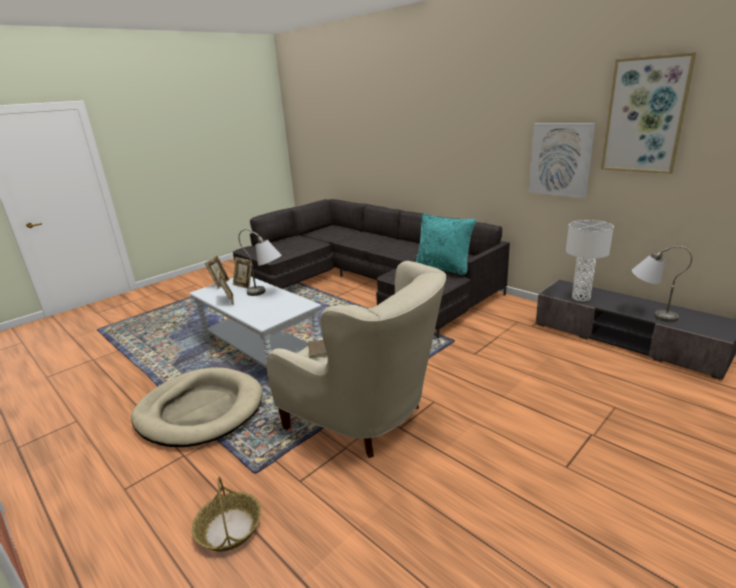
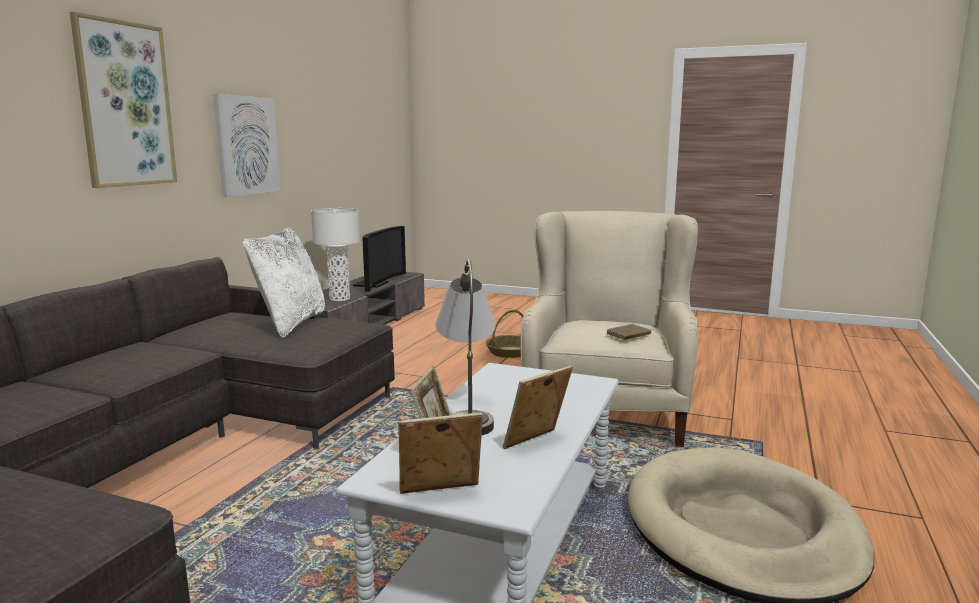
camera: 115 degrees left, 10 degrees down
basket [192,477,261,551] -> basket moved to [485,310,524,358]
turquoise pillow [416,214,476,275] -> white pillow [243,228,325,337]
picture [601,52,696,174] -> picture moved to [70,12,177,188]
grey table lamp [632,246,692,322] -> television [353,226,406,292]

